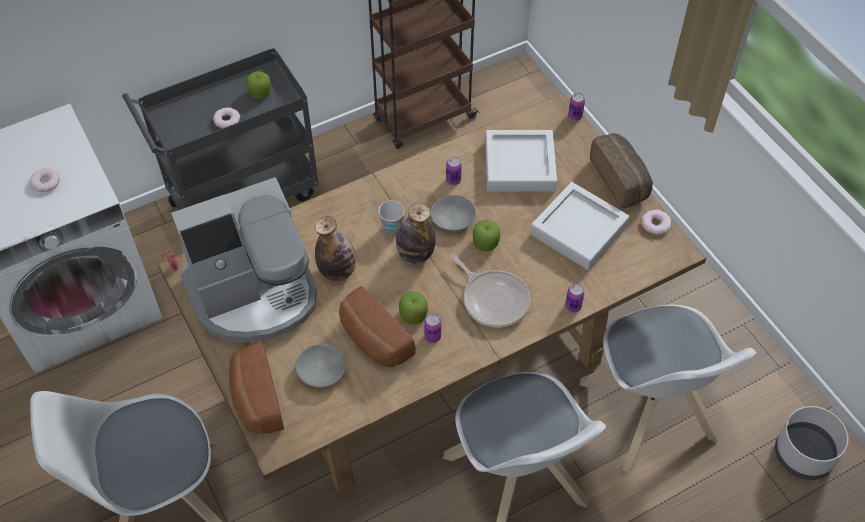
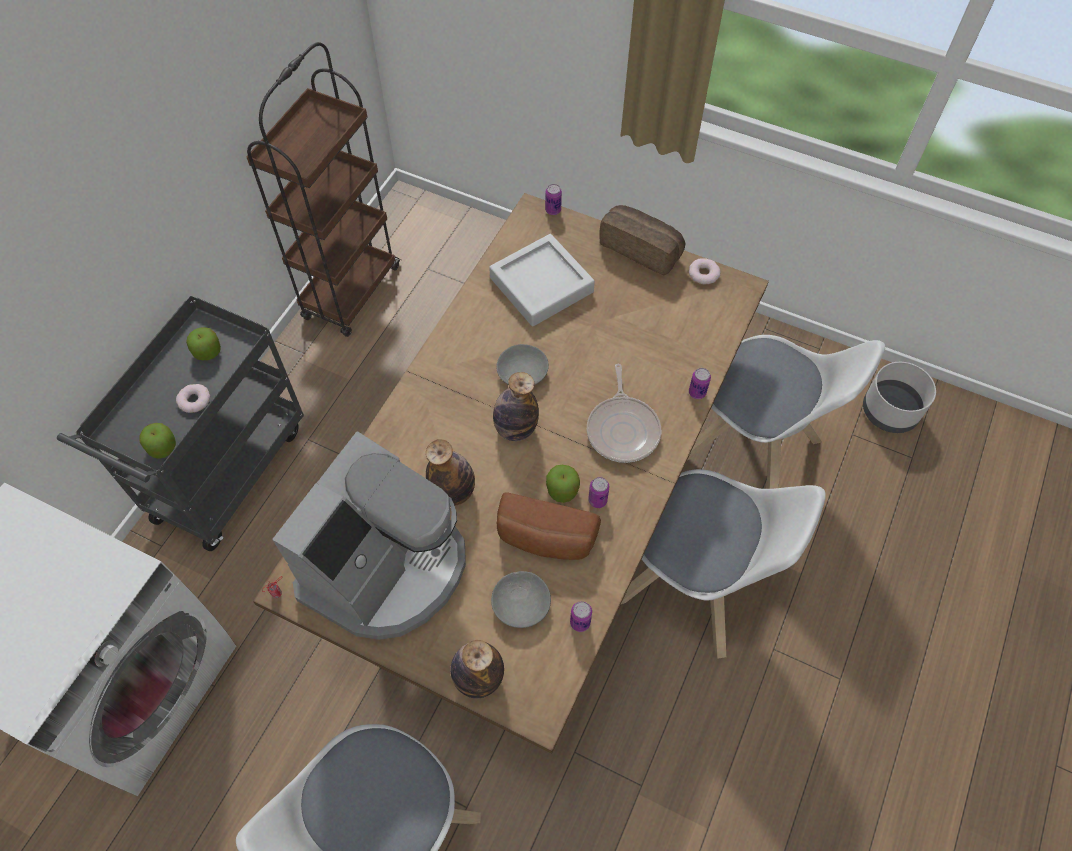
camera: 35 degrees left, 5 degrees up
donut [30,168,60,192] -> none
bread [229,342,284,434] -> bottle [450,640,504,698]
cup [378,200,405,236] -> none
can [446,157,462,185] -> can moved to [570,601,592,632]
frying pan [450,255,530,328] -> frying pan turned 75 degrees clockwise [587,364,661,463]
apple [473,220,500,252] -> apple moved to [139,423,176,459]
grey tray [530,182,630,270] -> none

